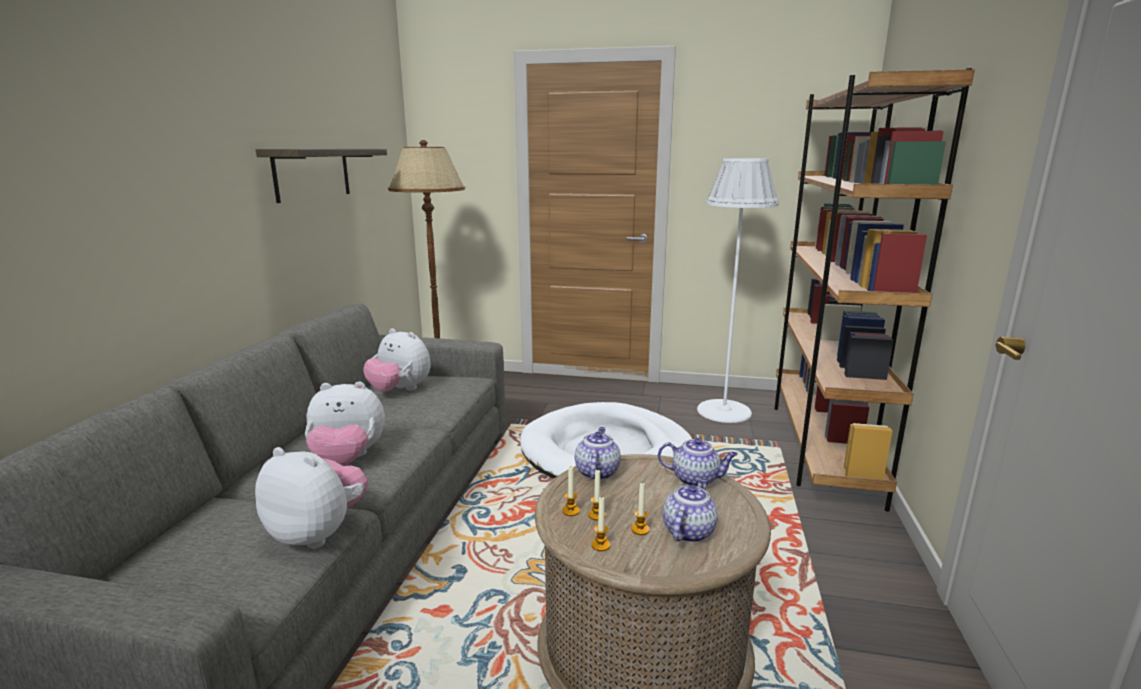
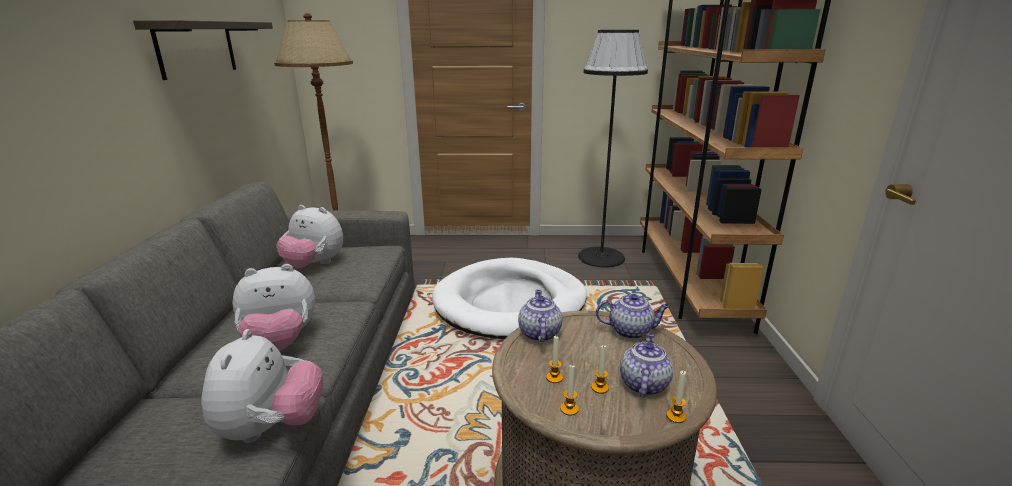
camera: 10 degrees left, 5 degrees up
plush toy [255,447,368,549] -> plush toy turned 75 degrees clockwise [201,329,323,443]
candle [562,466,580,516] -> candle moved to [666,371,686,423]
white floor lamp [697,158,779,423] -> black floor lamp [578,30,648,268]

